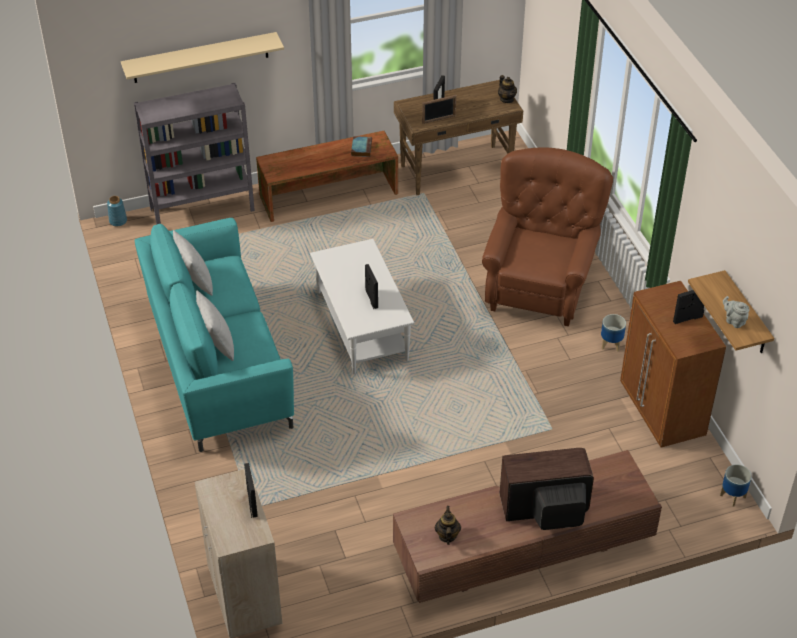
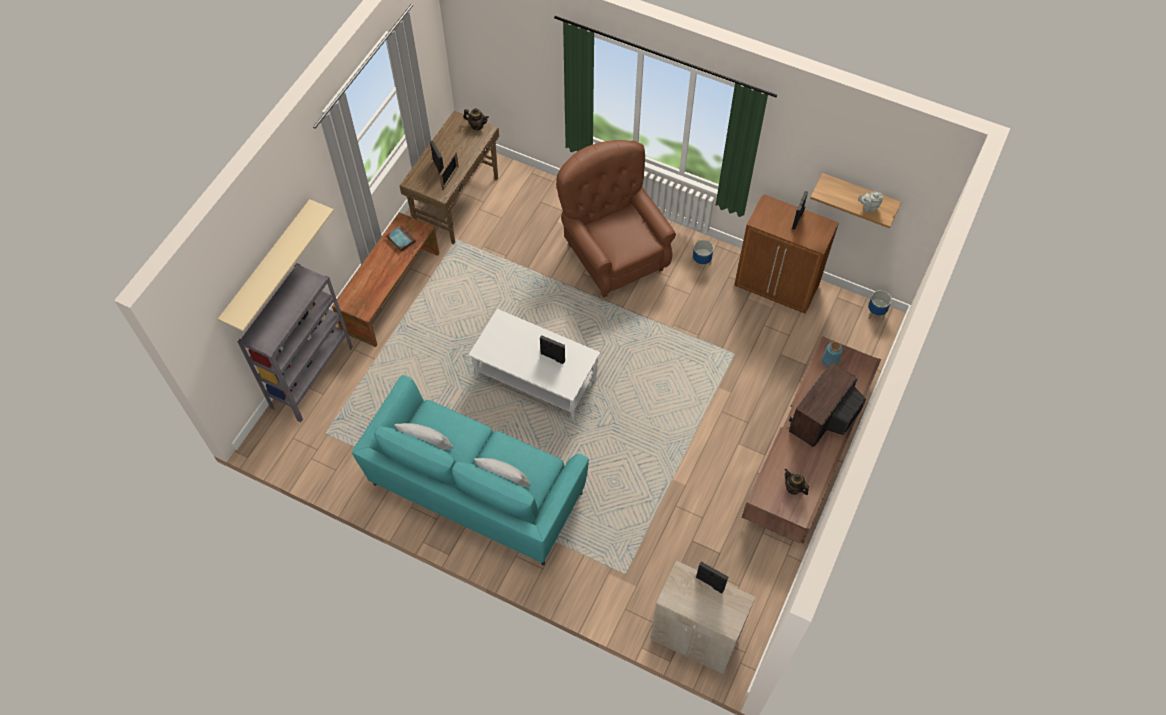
camera: 45 degrees left, 15 degrees up
blue vase [107,196,127,226] -> blue vase moved to [821,342,843,367]

